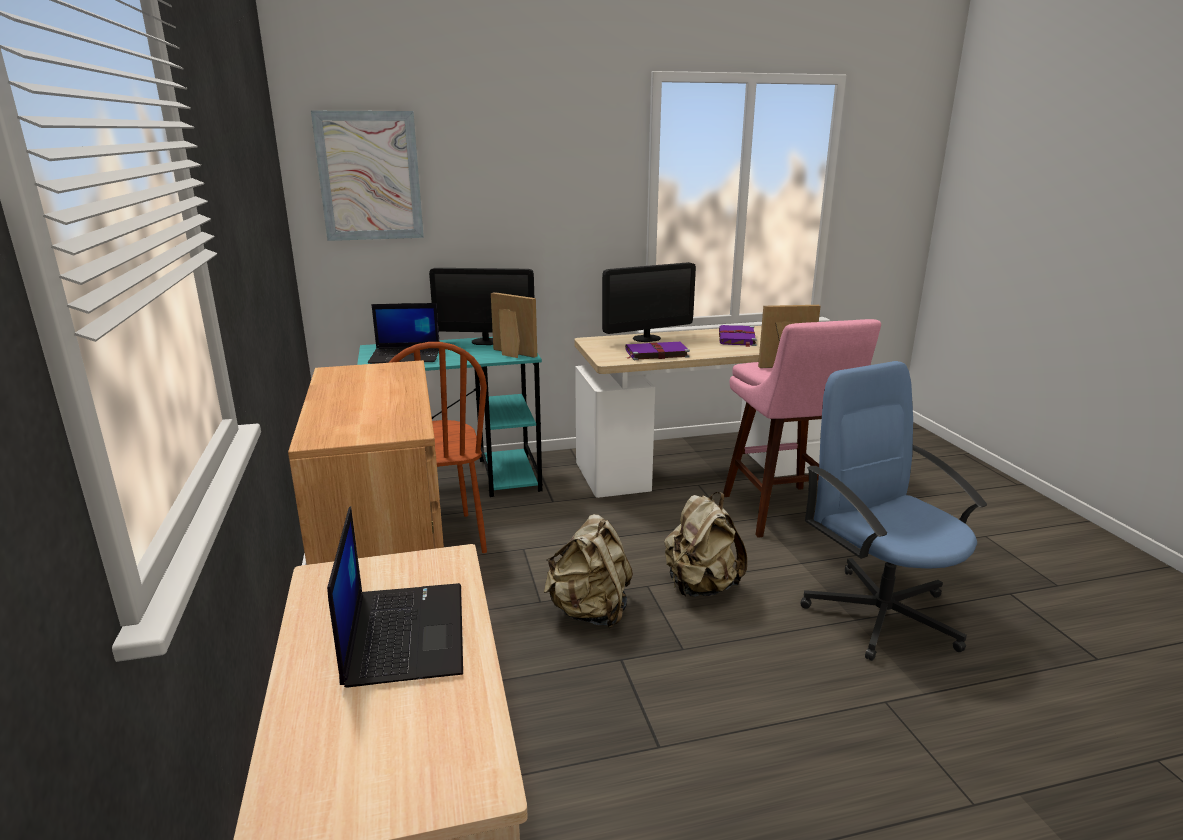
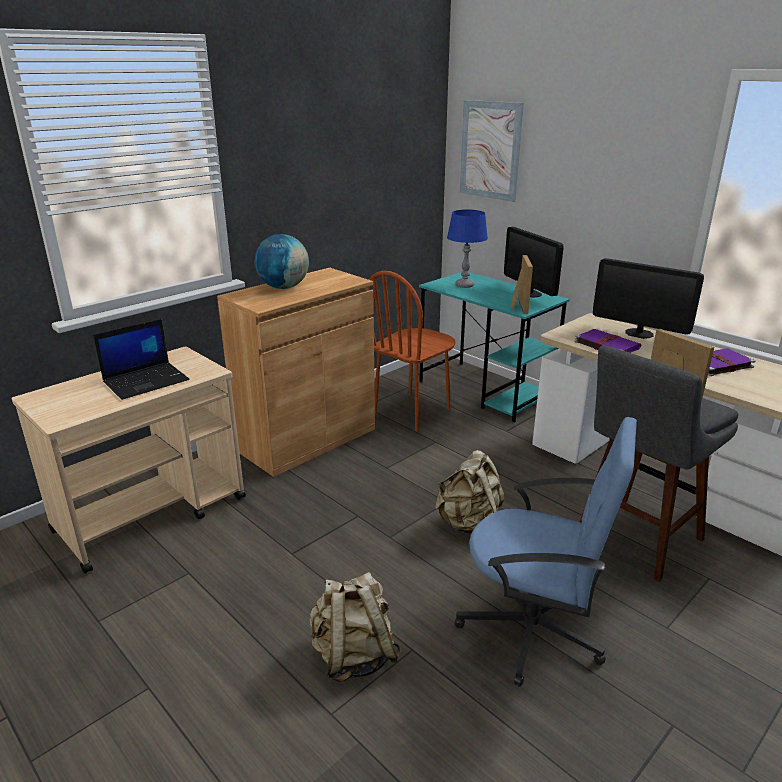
camera: 60 degrees right, 5 degrees up
laptop [368,303,439,364] -> blue table lamp [447,210,488,288]
beige backpack [544,514,633,628] -> beige backpack moved to [310,572,401,682]
pink stool [723,319,881,538] -> grey stool [580,346,739,582]
blue office chair [801,361,987,661] -> blue office chair turned 75 degrees clockwise [455,417,637,687]
none -> globe [254,234,309,289]

